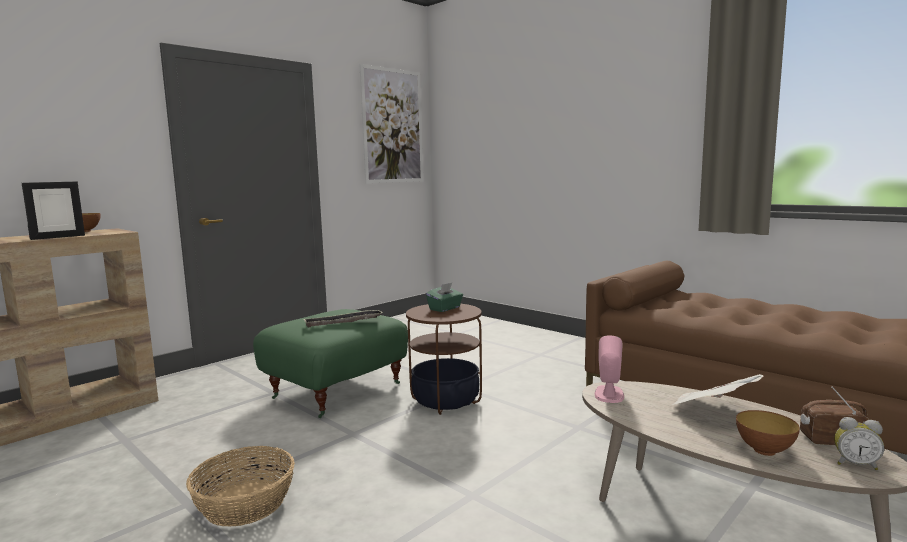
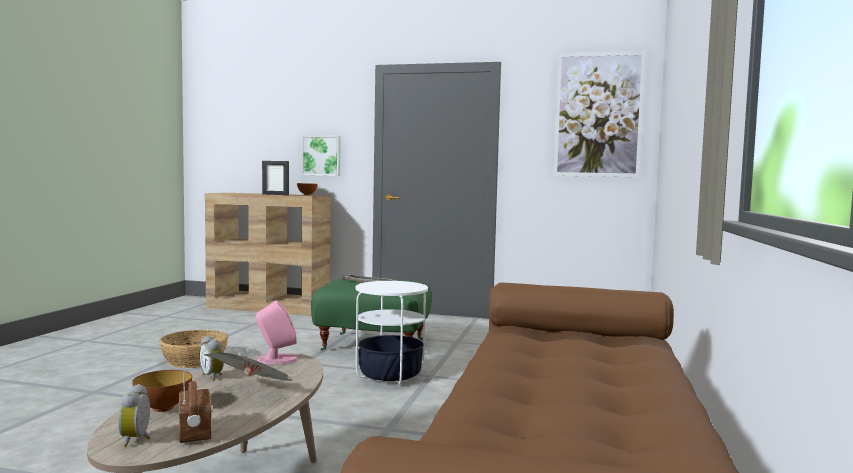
camera: 60 degrees right, 5 degrees down
brown side table [406,304,482,415] -> white side table [356,281,428,385]
green tissue box [426,282,463,312] -> none
none -> alarm clock [199,336,224,381]
none -> picture [302,135,341,176]

